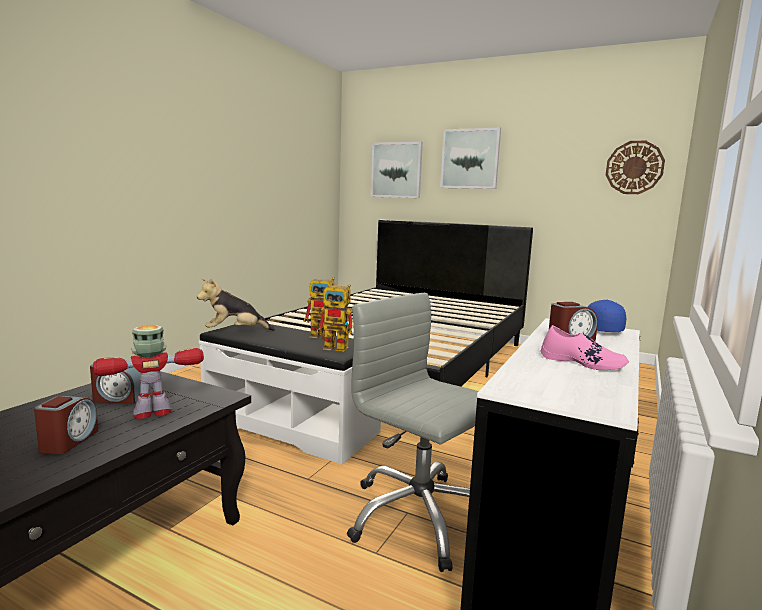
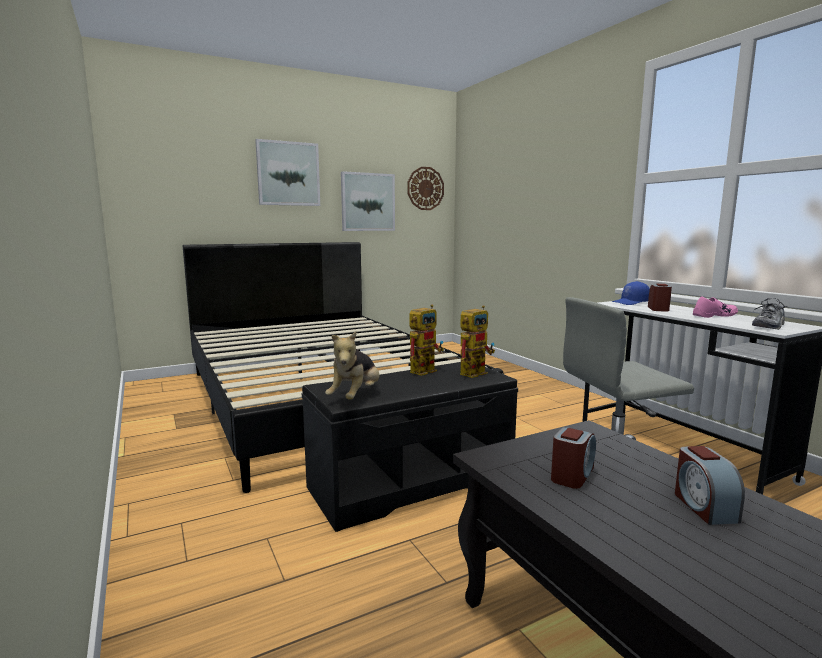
camera: 55 degrees left, 0 degrees up
alarm clock [34,396,98,454] -> alarm clock turned 135 degrees counterclockwise [675,446,745,525]
toy robot [93,325,204,419] -> none
white bench [199,324,381,465] -> black bench [302,362,518,532]
picture [371,142,423,198] -> picture moved to [341,171,395,231]
none -> shoe [752,298,789,330]

